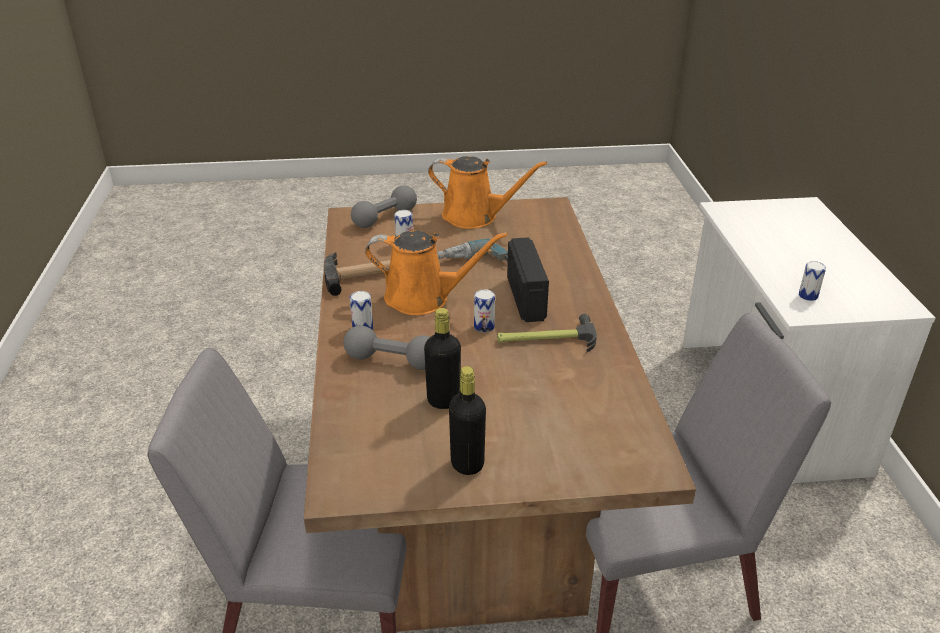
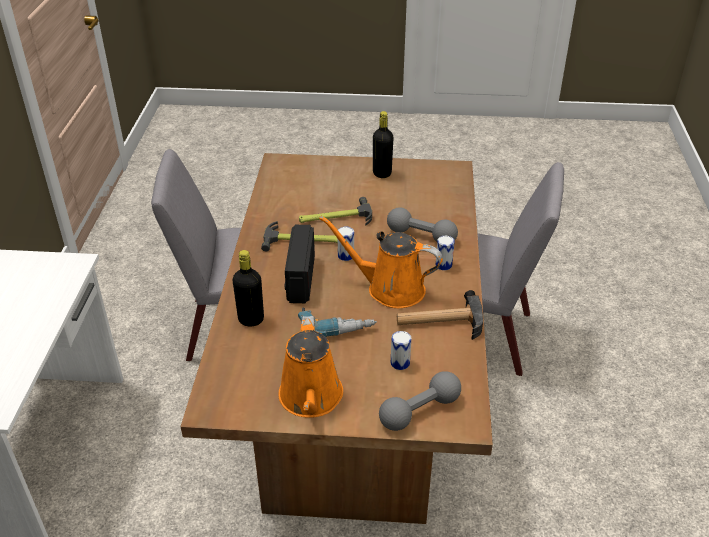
camera: 170 degrees left, 5 degrees up
black bottle [424,308,461,409] -> black bottle moved to [232,250,264,327]
orange watering can [428,156,547,229] -> orange watering can turned 120 degrees counterclockwise [278,316,343,418]
can [799,261,826,301] -> none
none -> hammer [299,197,372,226]

